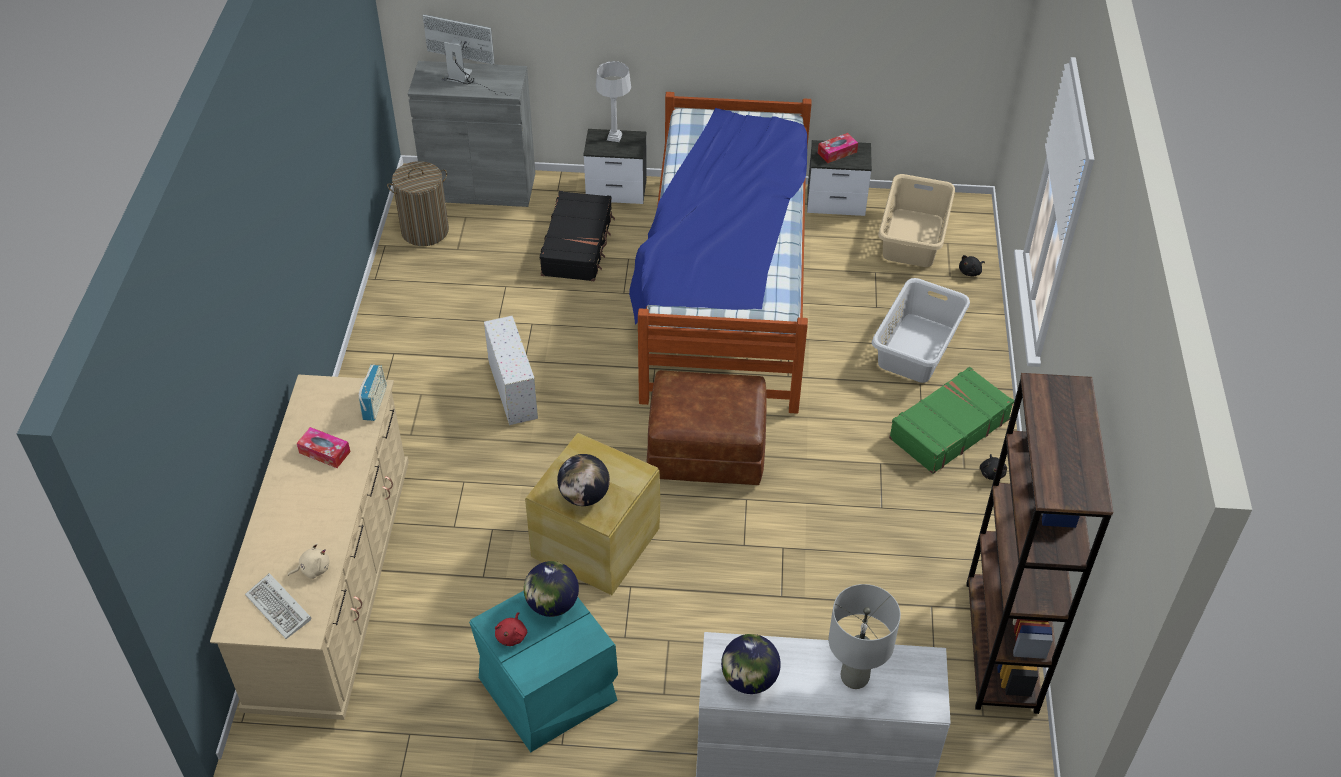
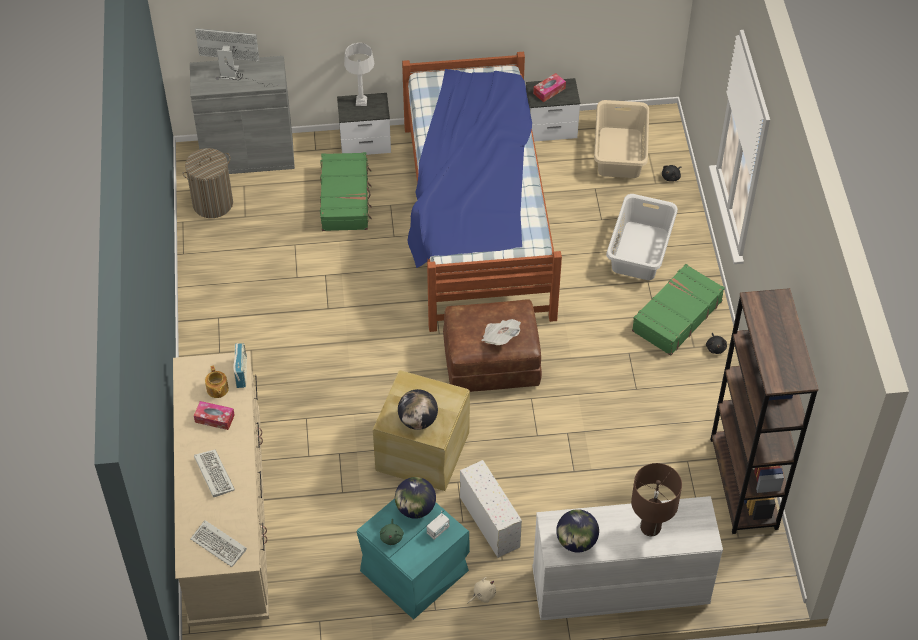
camera: 10 degrees left, 5 degrees up
beige plush toy [288,543,330,579] -> beige plush toy moved to [468,577,496,603]
white storage box [484,316,538,425] -> white storage box moved to [460,460,522,558]
red plush toy [495,612,527,646] -> green plush toy [380,519,404,545]
black suitcase [540,191,615,281] -> green suitcase [320,152,372,231]
grey table lamp [829,584,901,689] -> brown table lamp [631,463,682,536]
none -> keyboard [194,449,235,497]
none -> teapot [205,365,229,398]
none -> radio [427,511,449,540]
none -> newspaper [482,319,521,345]

